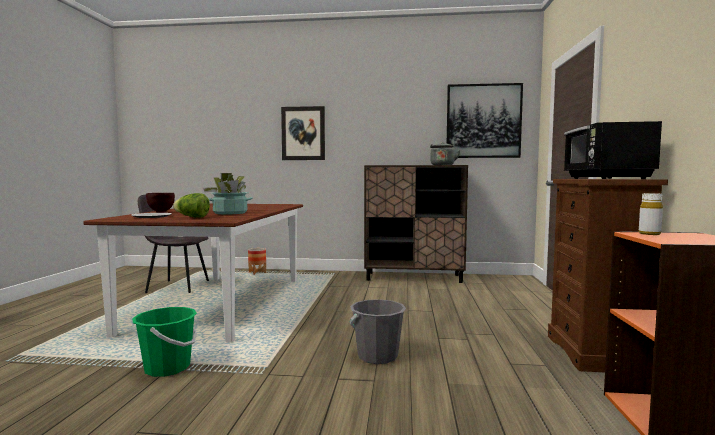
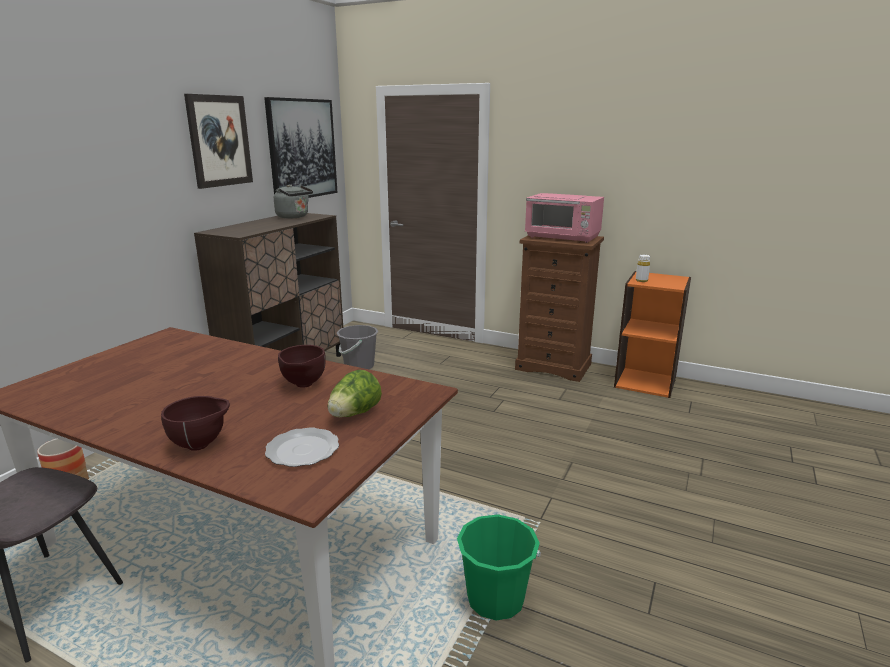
camera: 70 degrees left, 15 degrees up
potted plant [203,173,253,215] -> brown bowl [278,345,326,388]
picture [281,106,325,160] -> picture moved to [184,94,253,189]
grey bucket [350,299,406,364] -> grey bucket moved to [336,325,378,369]
black microwave [564,121,662,179] -> pink microwave [525,193,604,243]

